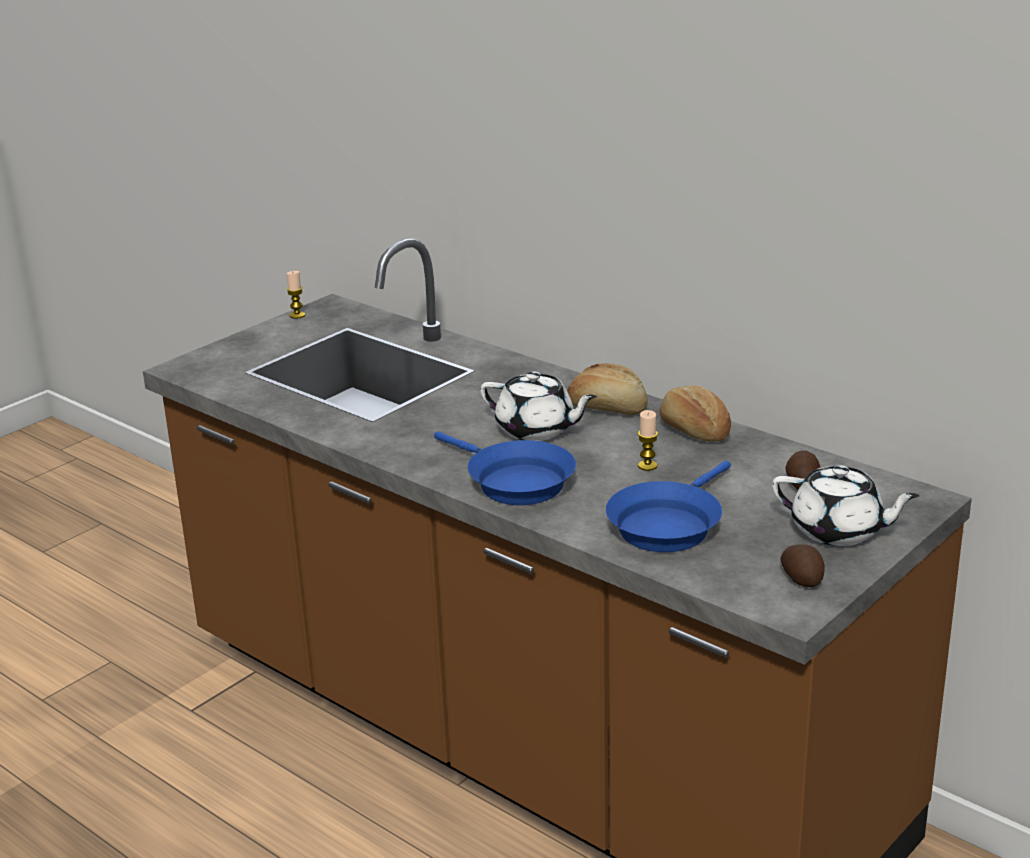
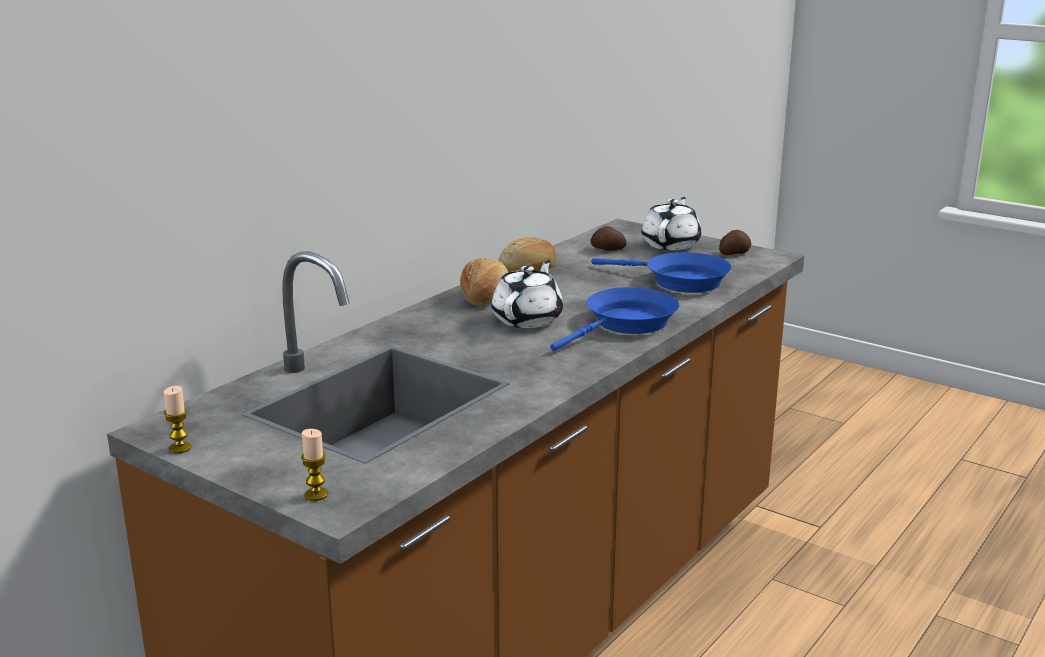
camera: 95 degrees left, 5 degrees down
candle [638,410,658,471] -> candle moved to [301,429,328,501]

